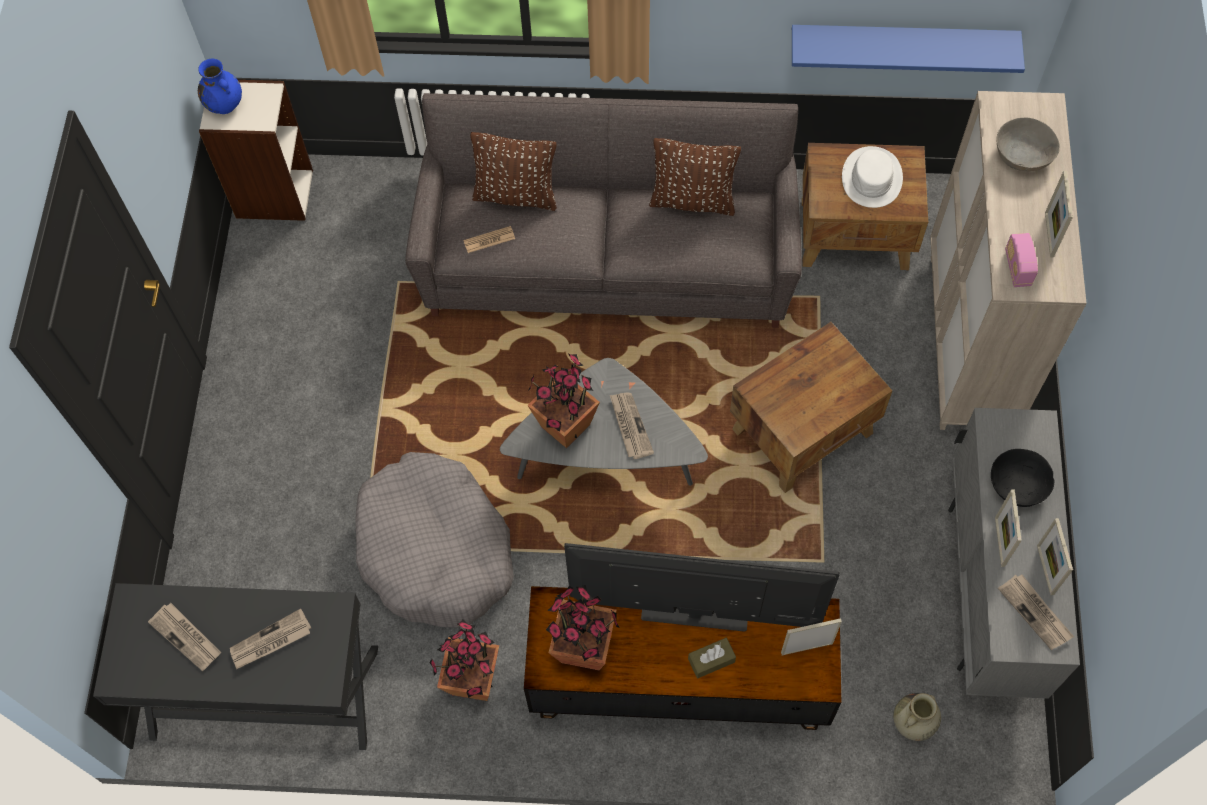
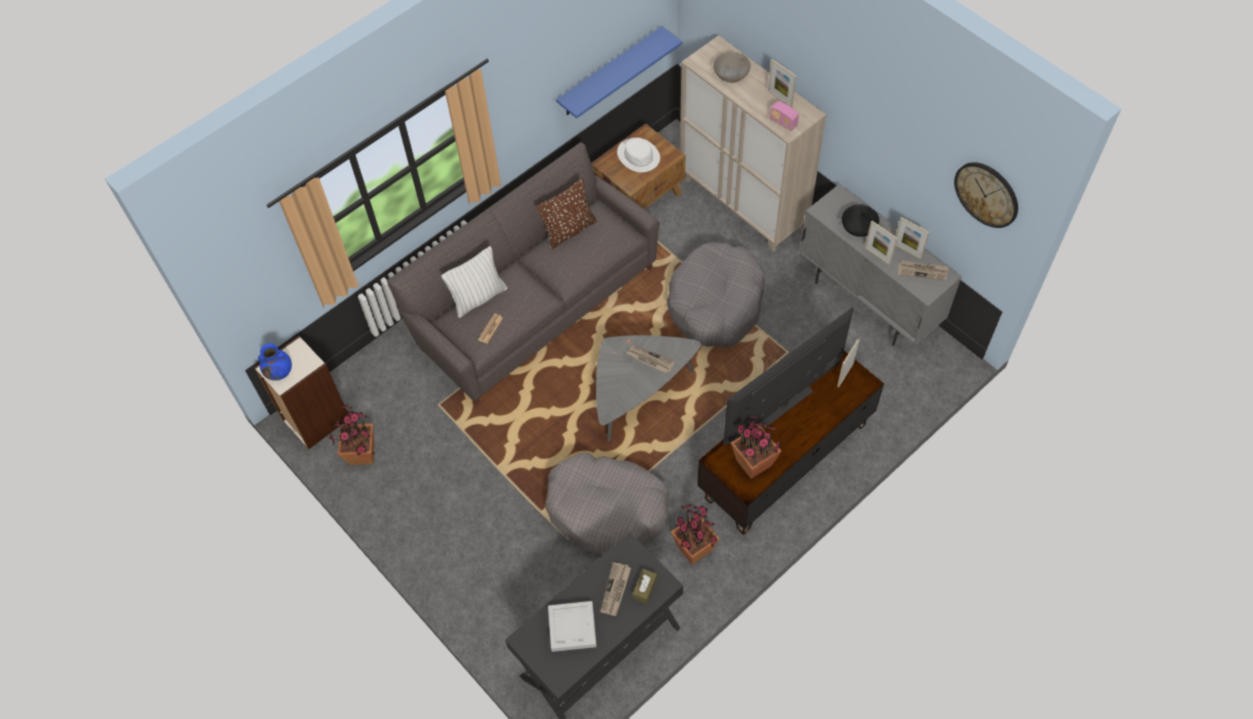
camera: 45 degrees left, 5 degrees down
newspaper [148,603,221,671] -> grey tray [548,601,597,652]
brown pillow [470,132,557,211] -> white pillow [441,246,507,318]
potted plant [527,354,600,448] -> potted plant moved to [330,405,375,465]
brown tissue box [688,638,736,679] -> brown tissue box moved to [633,569,657,604]
brown side table [730,322,892,493] -> grey dog bed [667,242,765,347]
beige vase [893,693,941,741] -> none
none -> wall clock [954,162,1018,228]

